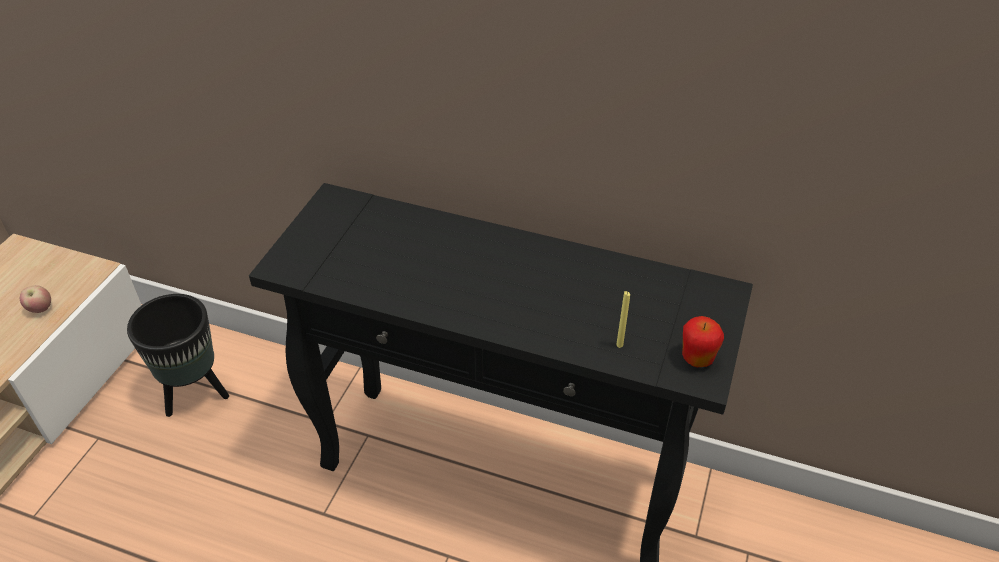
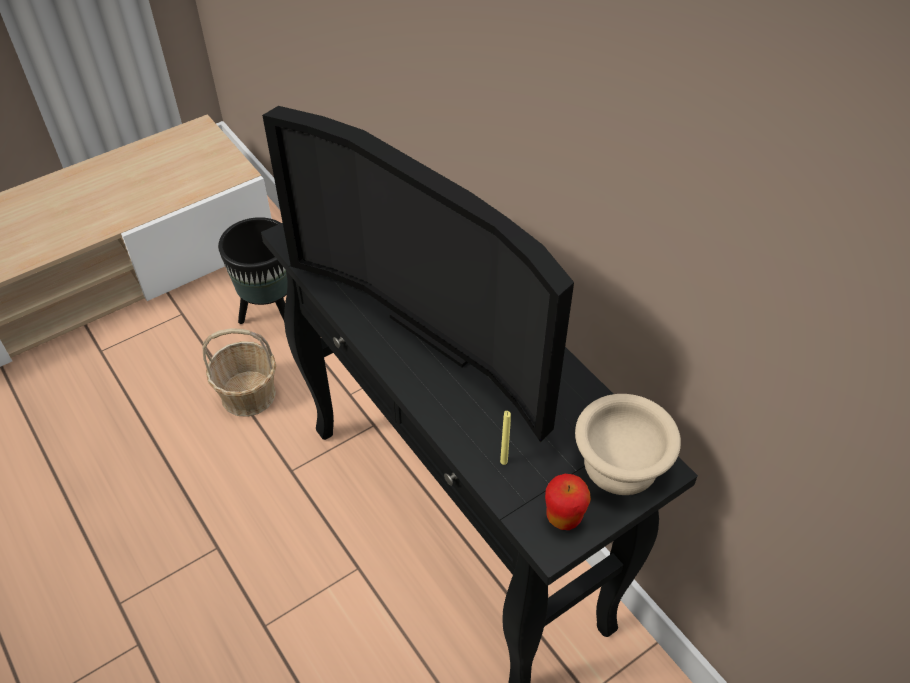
camera: 35 degrees right, 5 degrees up
apple [20,285,51,313] -> none
none -> basket [202,328,276,417]
none -> television [262,106,574,442]
none -> beige bowl [575,394,681,495]

